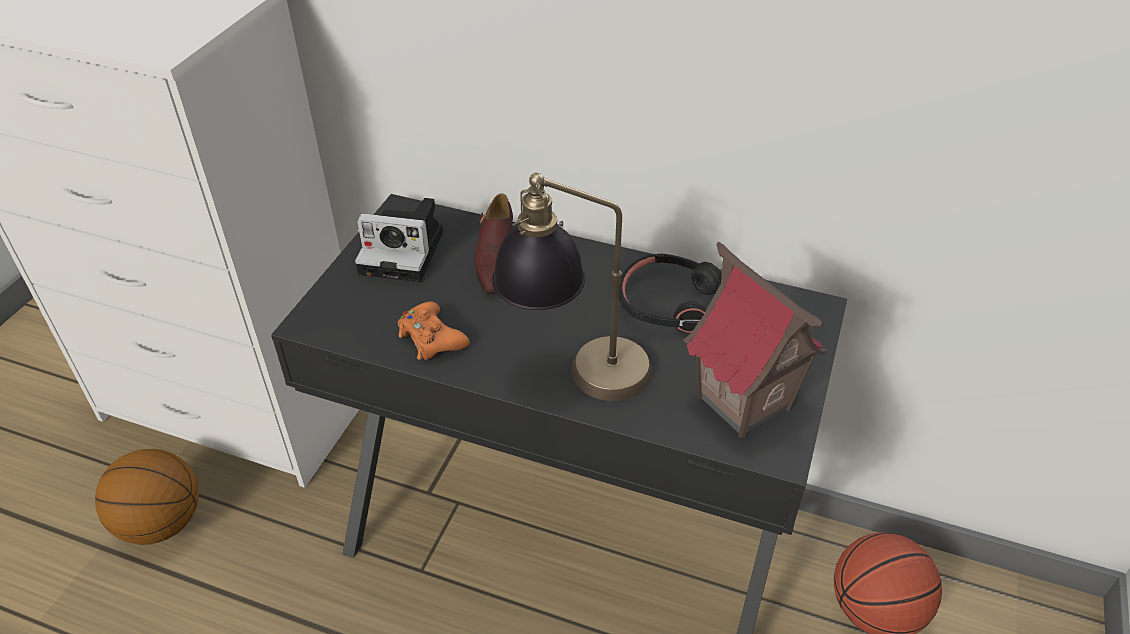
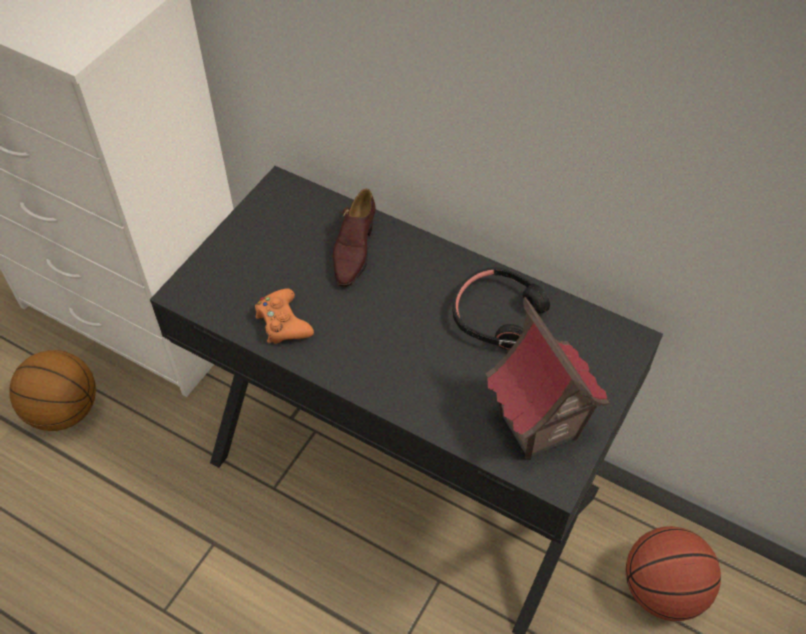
camera: 10 degrees right, 10 degrees up
camera [355,198,443,282] -> none
table lamp [492,173,652,401] -> none

